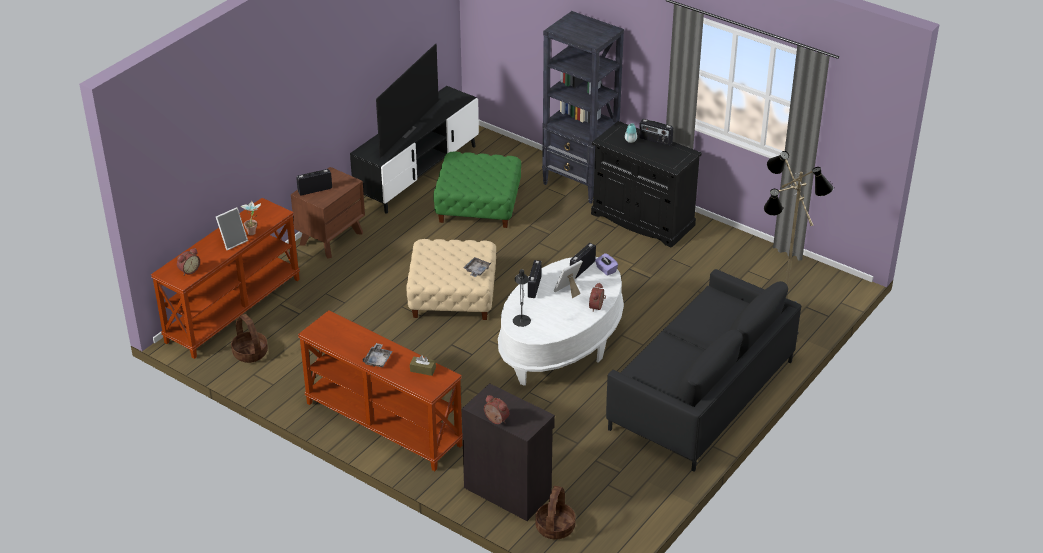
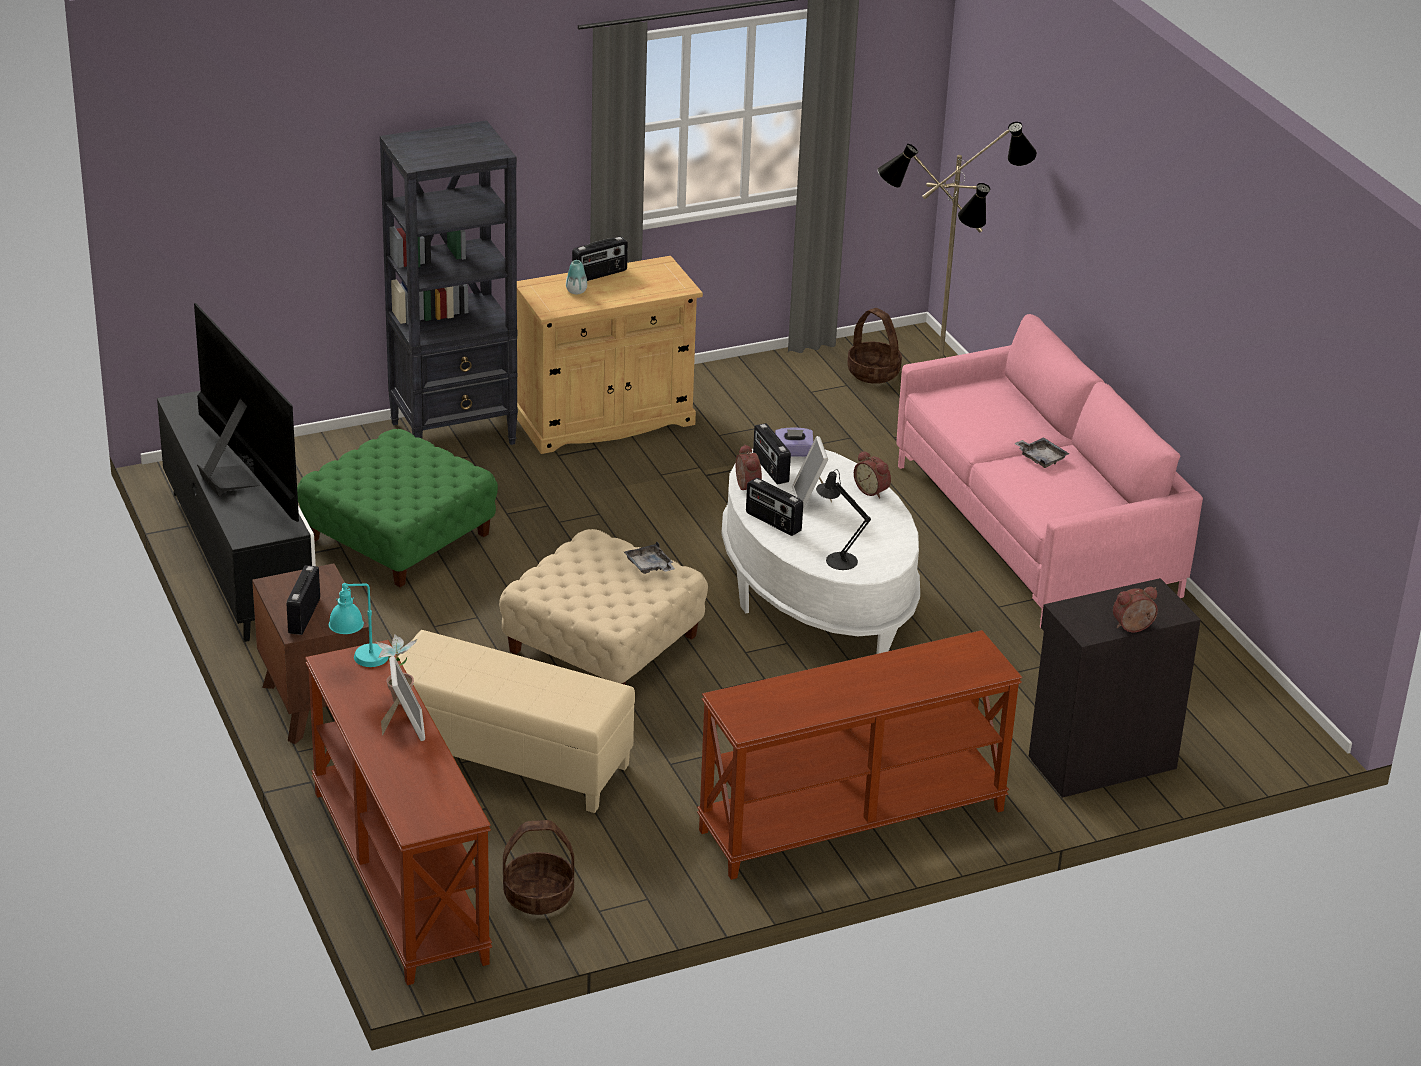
camera: 60 degrees left, 5 degrees down
alarm clock [177,248,200,275] -> alarm clock moved to [736,444,762,490]
grey tray [363,343,393,367] -> grey tray moved to [1014,437,1069,468]
brown tissue box [410,355,436,376] -> none
basket [535,486,576,539] -> basket moved to [847,308,902,384]
black cabinet [591,121,702,248] -> beige cabinet [517,256,703,454]
black sofa [606,269,801,471] -> pink sofa [896,314,1203,628]
none -> turquoise table lamp [329,583,389,667]
none -> beige ottoman [398,630,635,813]

